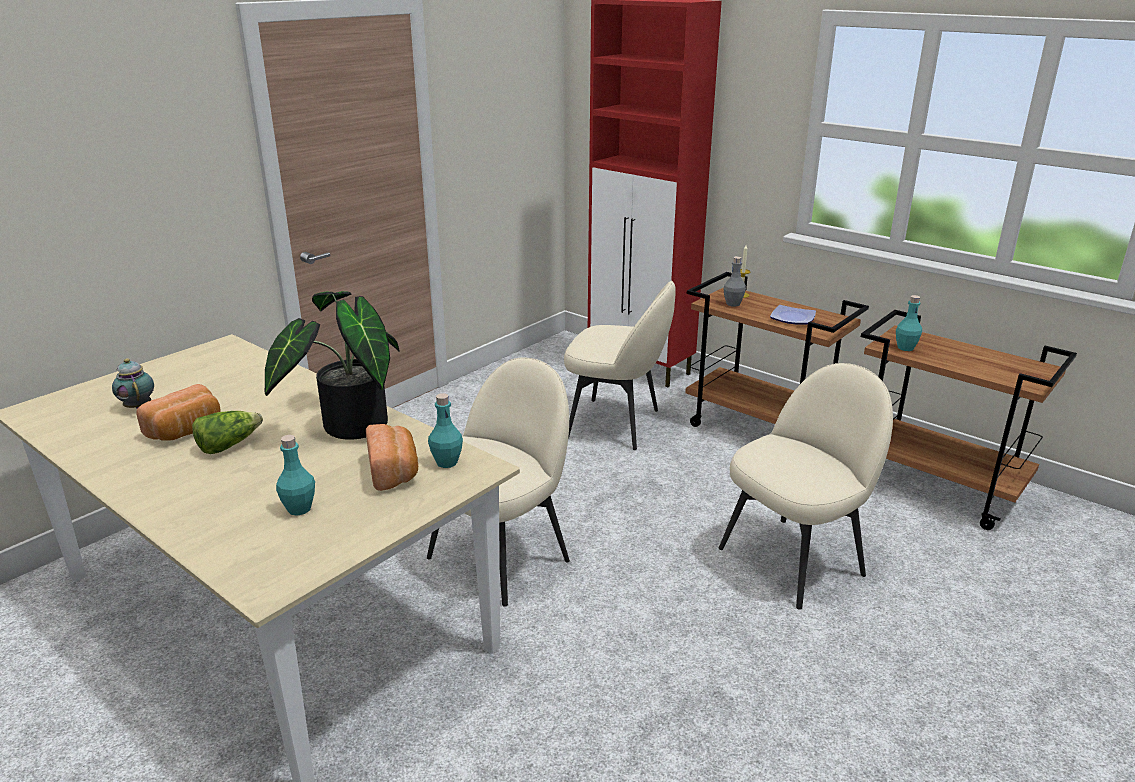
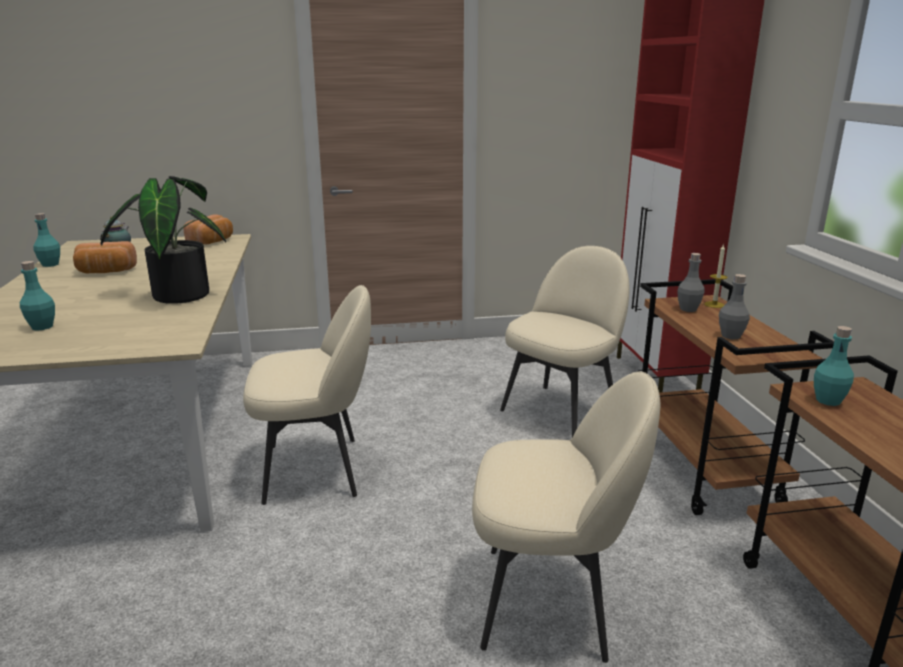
camera: 40 degrees right, 5 degrees down
lettuce [192,411,263,454] -> none
bread [366,424,418,491] -> bread moved to [183,214,233,244]
turquoise bottle [428,393,463,468] -> turquoise bottle moved to [34,213,60,267]
beige chair [564,281,676,450] -> beige chair turned 105 degrees counterclockwise [500,246,629,437]
plate [770,305,816,325] -> grey bottle [719,274,750,339]

